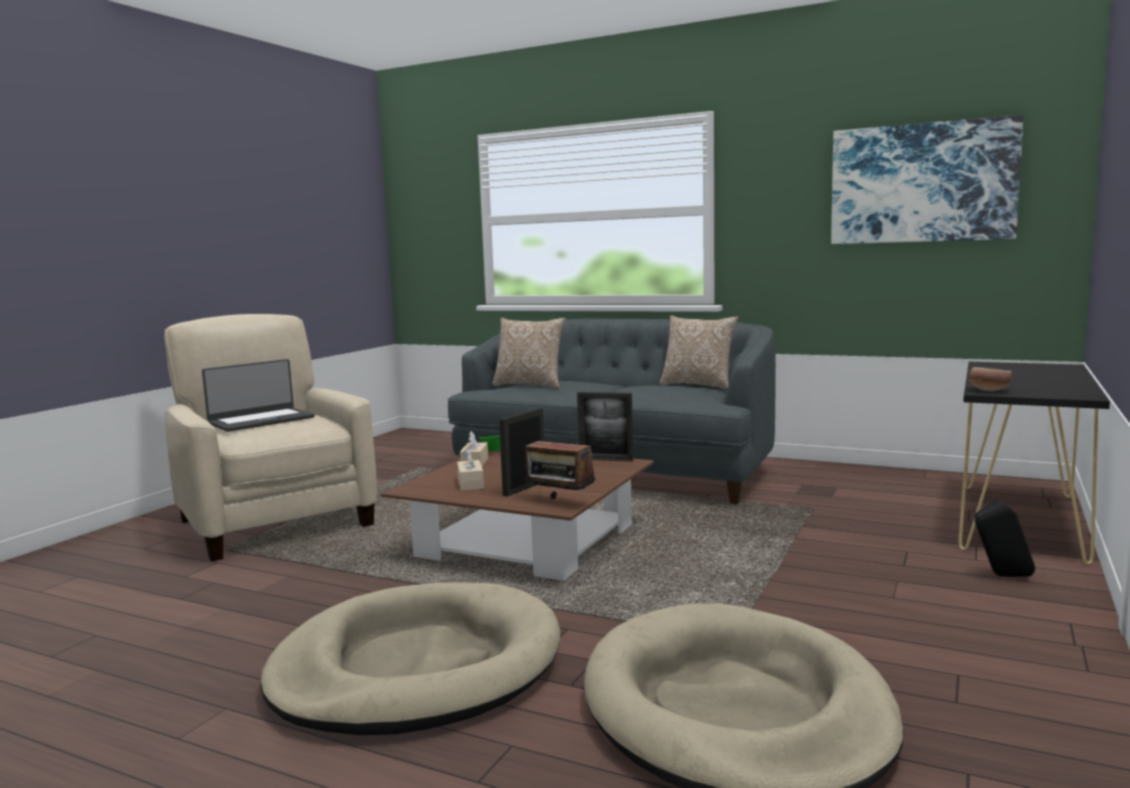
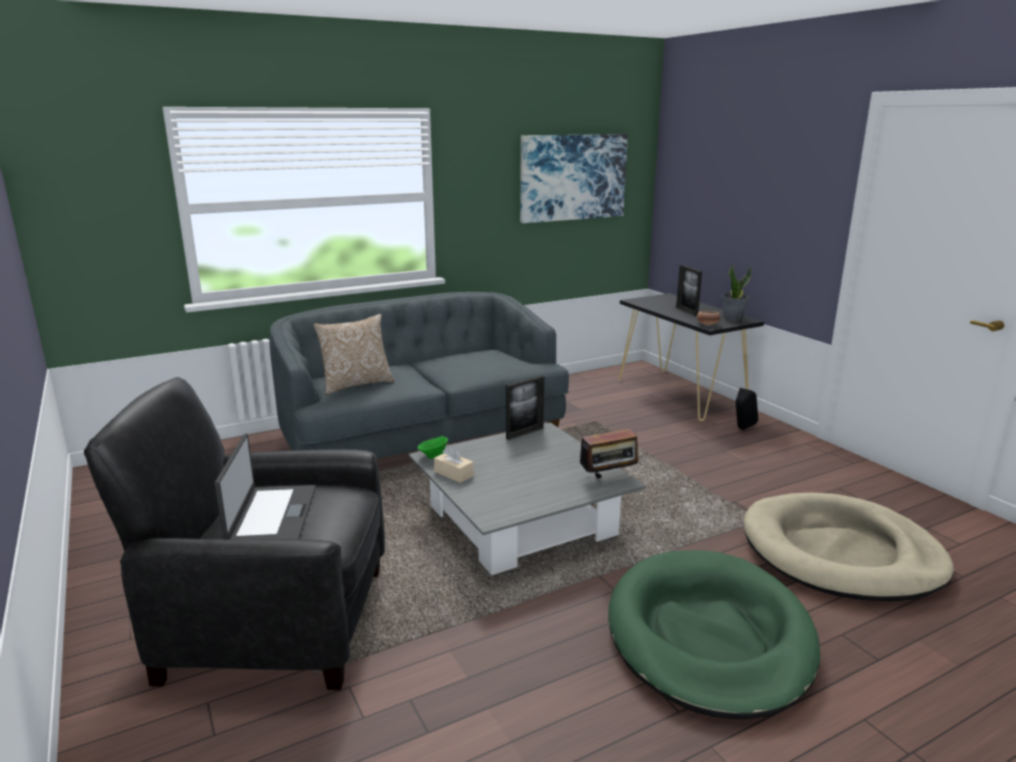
camera: 55 degrees left, 10 degrees up
beige armchair [165,314,377,562] -> black armchair [84,377,385,690]
beige dog bed [261,583,560,735] -> green dog bed [608,550,820,720]
brown coffee table [381,450,654,581] -> grey coffee table [408,422,646,575]
beige tissue box [457,449,484,491] -> none
picture frame [499,408,544,497] -> picture frame moved to [676,265,702,316]
pillow [659,315,738,390] -> none
none -> potted plant [722,265,751,321]

